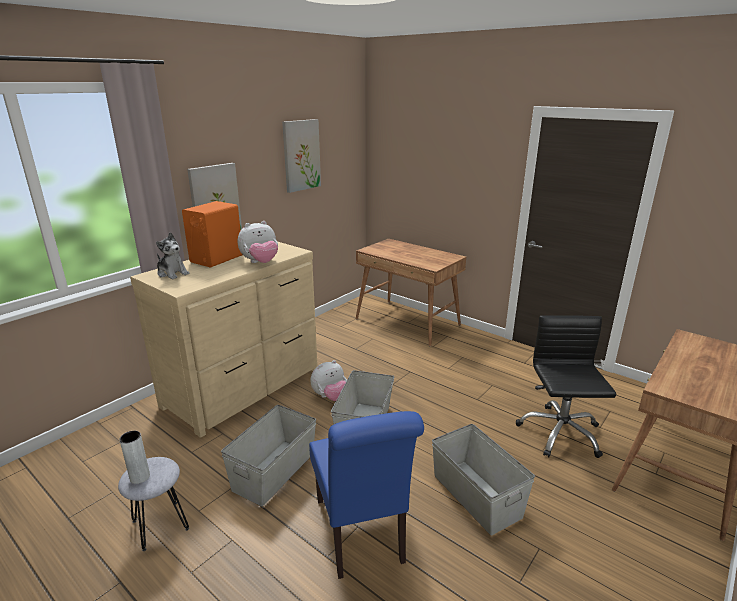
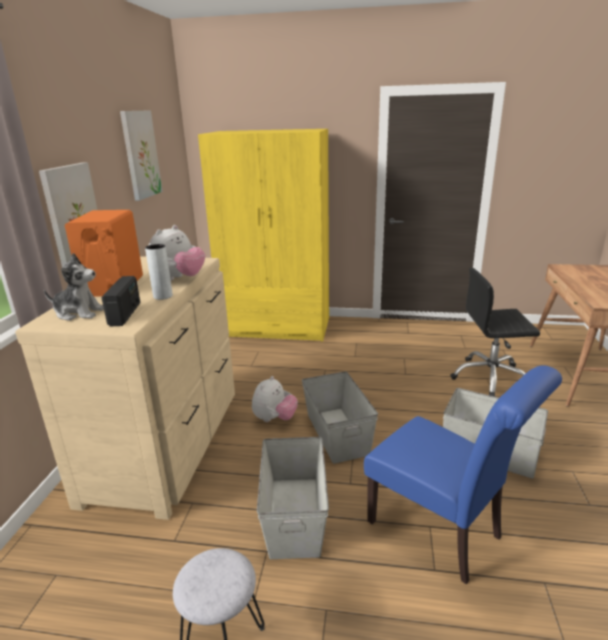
camera: 30 degrees left, 0 degrees up
grey vase [120,431,150,484] -> grey vase moved to [145,244,173,300]
brown desk [356,239,466,347] -> yellow wardrobe [198,129,329,341]
black office chair [516,315,616,458] -> black office chair turned 60 degrees counterclockwise [450,268,540,397]
none -> radio [101,276,140,327]

